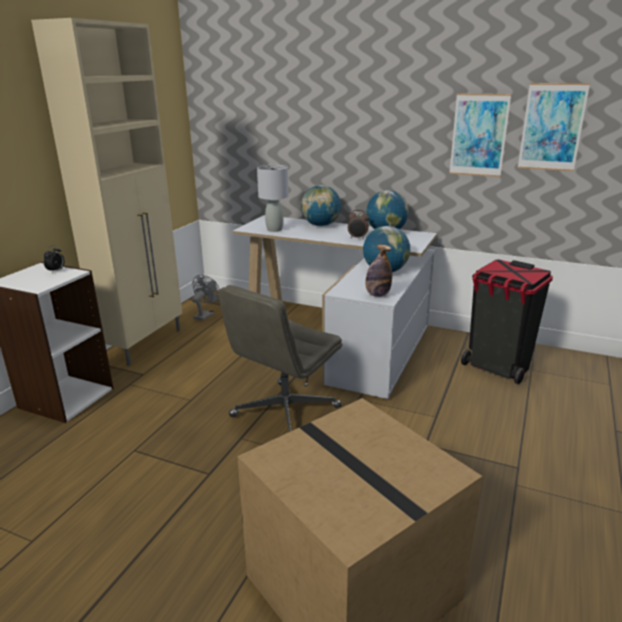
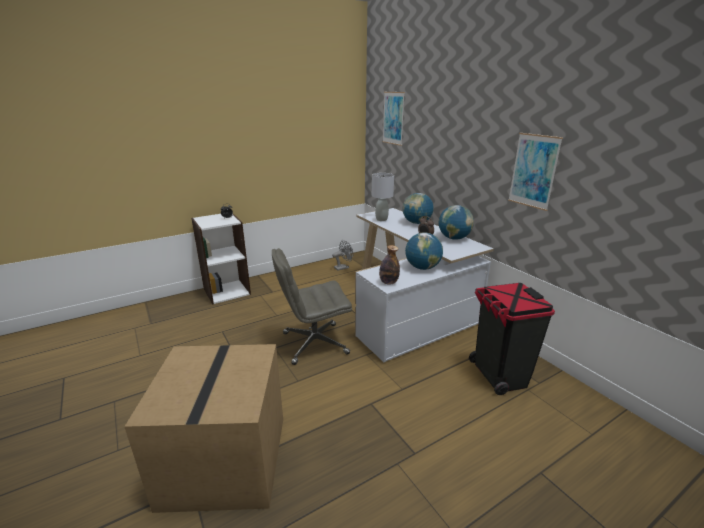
camera: 35 degrees right, 0 degrees up
beige cabinet [31,18,182,366] -> none
picture [518,83,590,171] -> picture moved to [382,92,405,146]

